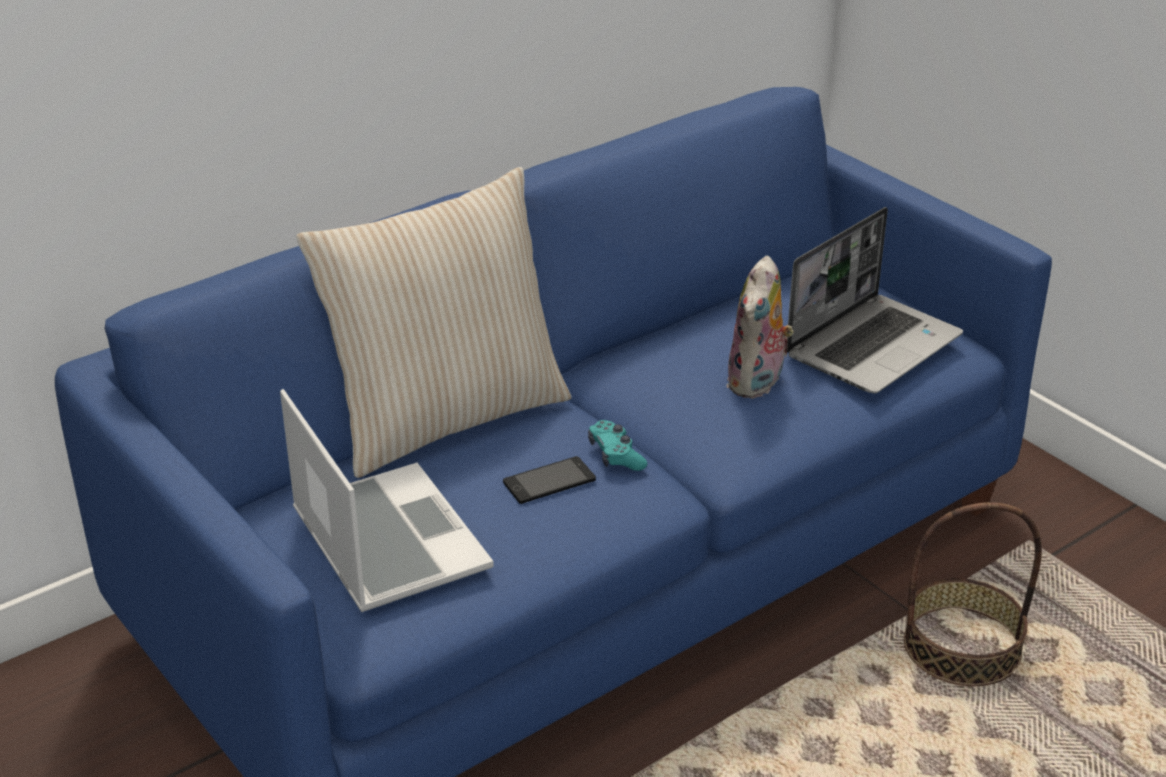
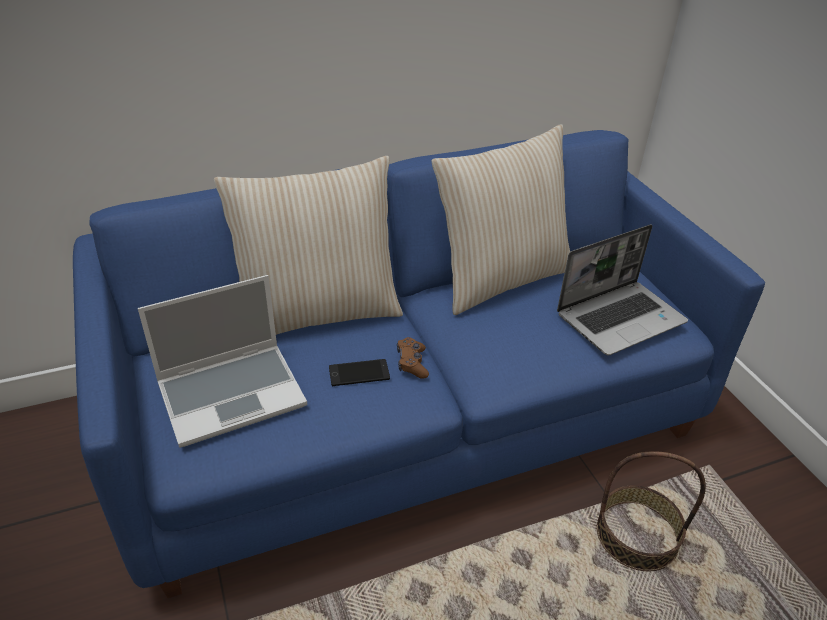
camera: 15 degrees right, 5 degrees up
laptop [280,389,494,612] -> laptop turned 75 degrees clockwise [138,275,307,448]
turquoise game controller [588,420,647,471] -> brown game controller [397,337,429,379]
plush toy [727,256,794,399] -> none
none -> beige pillow [431,124,570,315]

